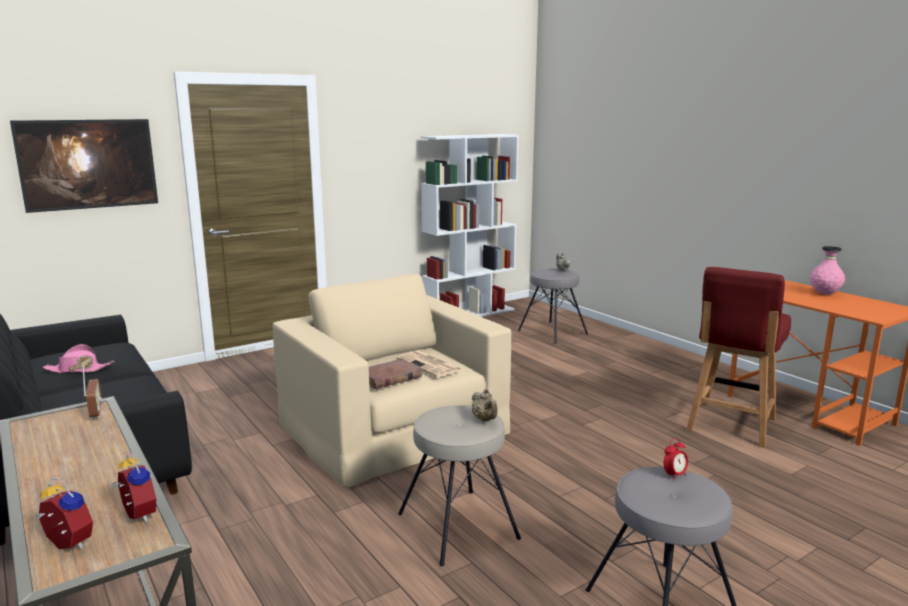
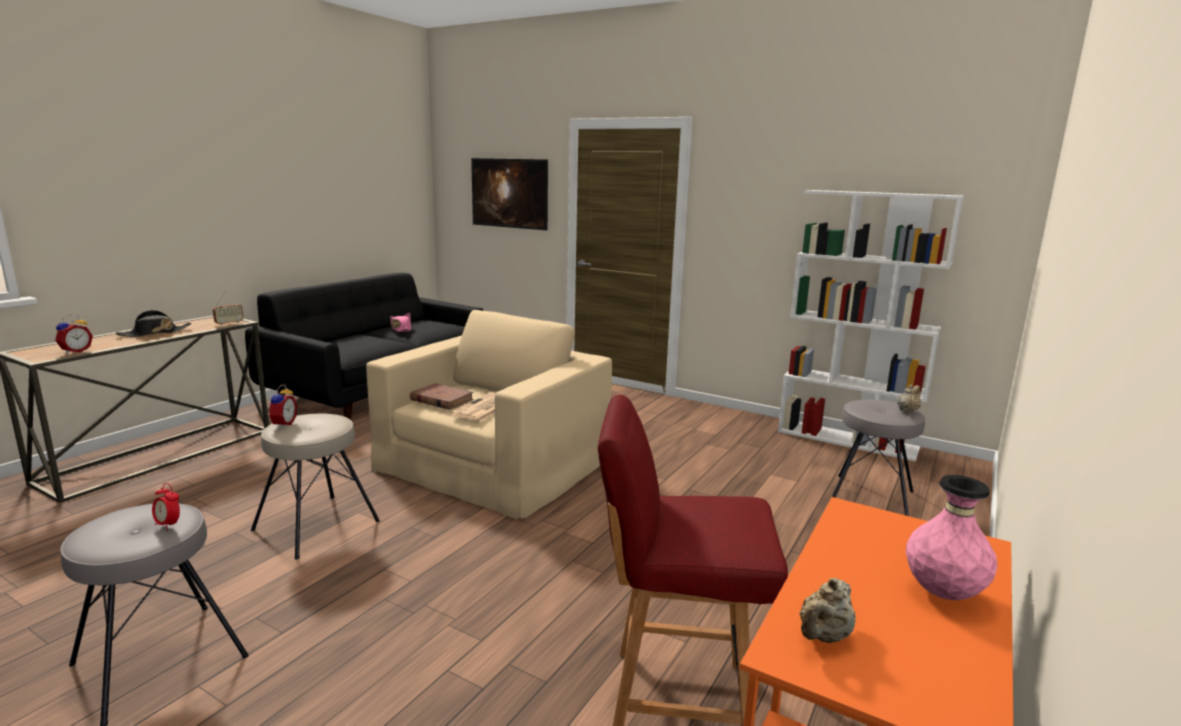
camera: 65 degrees right, 0 degrees up
alarm clock [35,478,93,549] -> alarm clock moved to [267,385,297,429]
beige teapot [472,388,498,421] -> beige teapot moved to [799,578,856,643]
none -> black hat [116,310,191,337]

